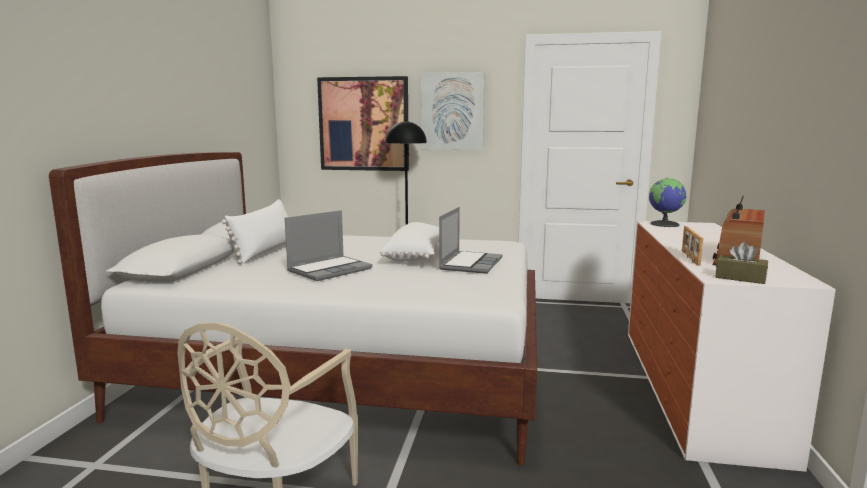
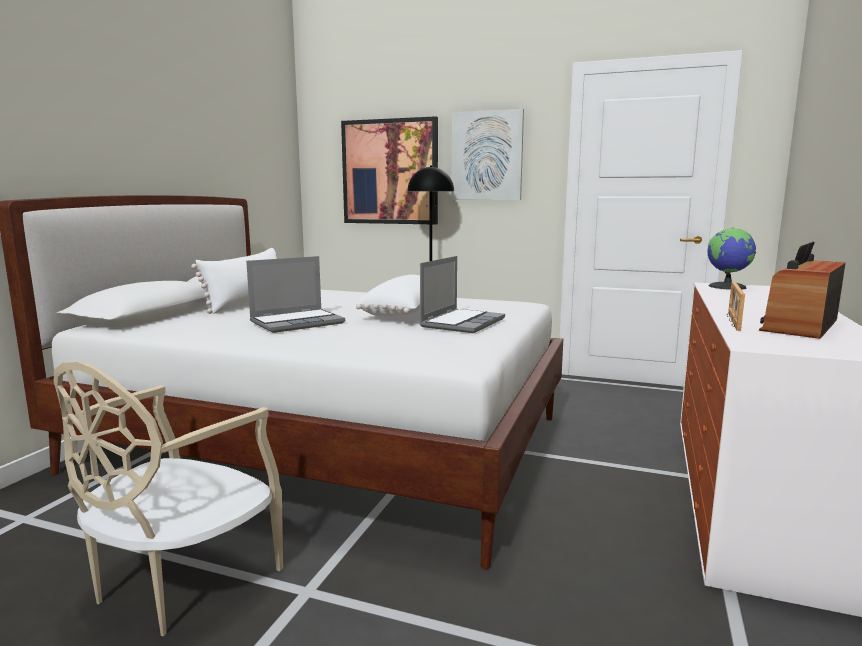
camera: 10 degrees right, 0 degrees up
brown tissue box [715,242,768,284] -> none

